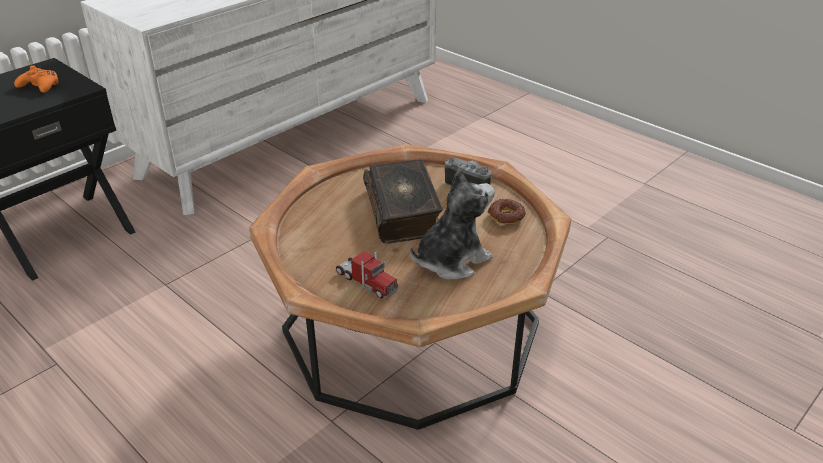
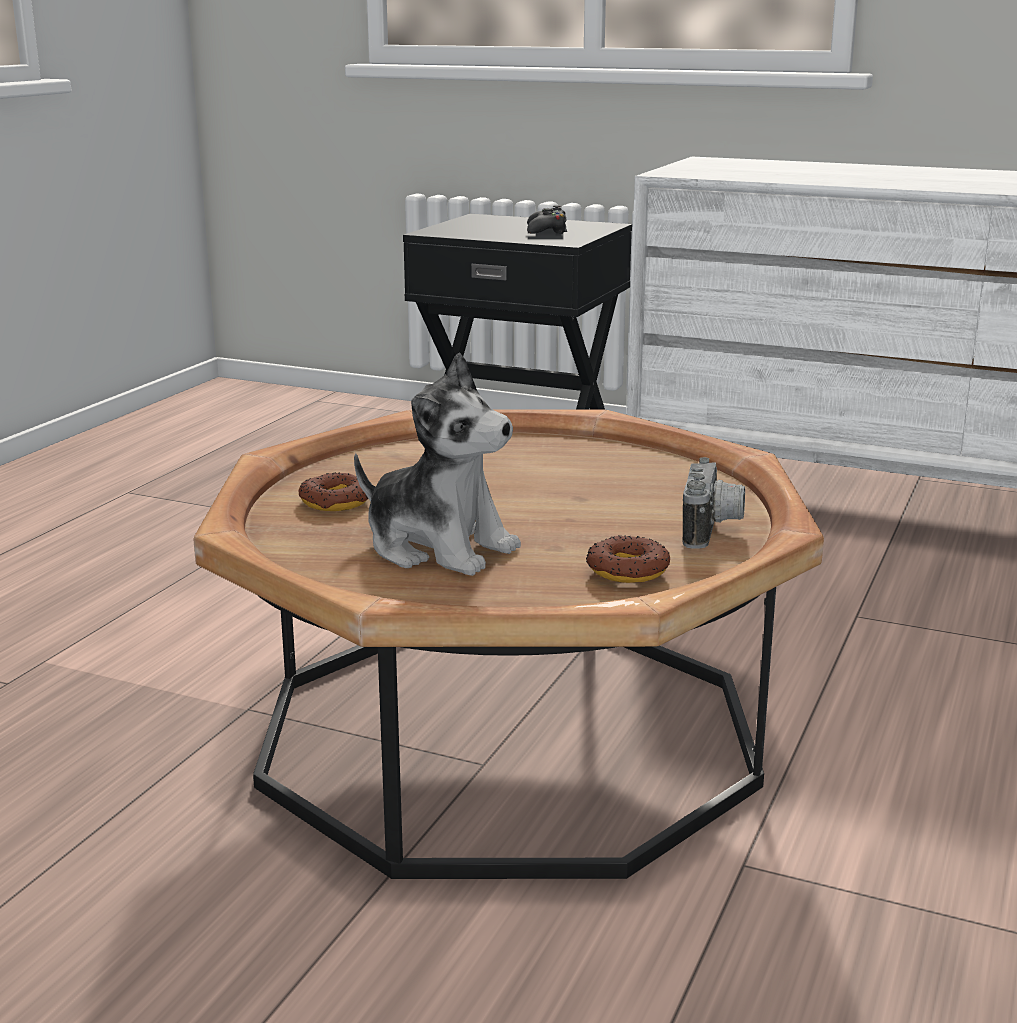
camera: 70 degrees right, 15 degrees down
orange game controller [14,66,59,93] -> black game controller [527,205,567,234]
toy truck [336,251,398,299] -> donut [299,472,368,511]
book [363,159,443,244] -> none

